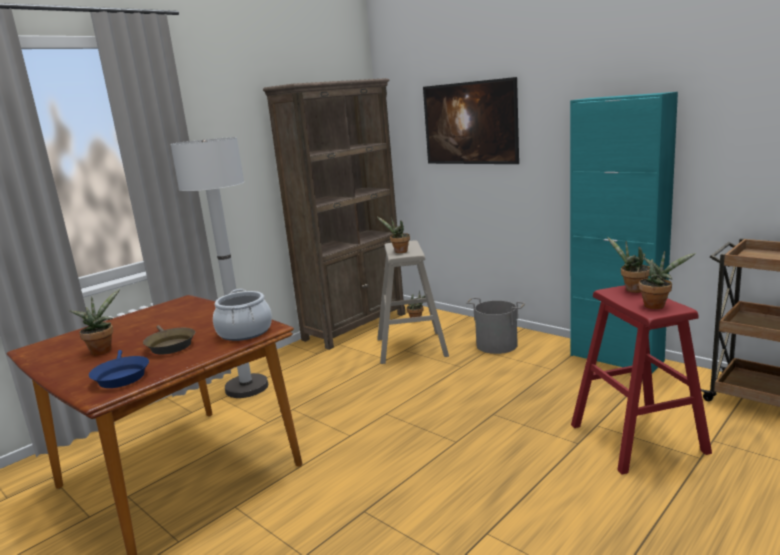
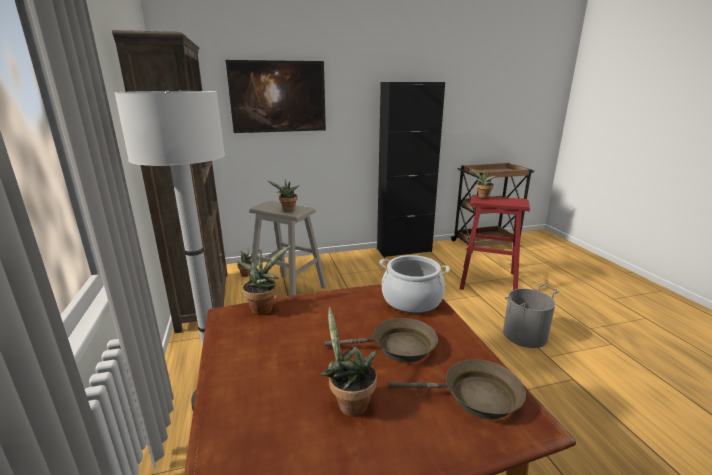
camera: 60 degrees left, 5 degrees up
blue frying pan [89,350,149,388] -> brown frying pan [388,359,526,419]
grey bucket [466,297,526,354] -> grey bucket moved to [503,284,559,348]
turquoise cabinet [570,92,678,373] -> black cabinet [377,82,445,258]
potted plant [639,251,696,309] -> potted plant moved to [236,245,291,315]

